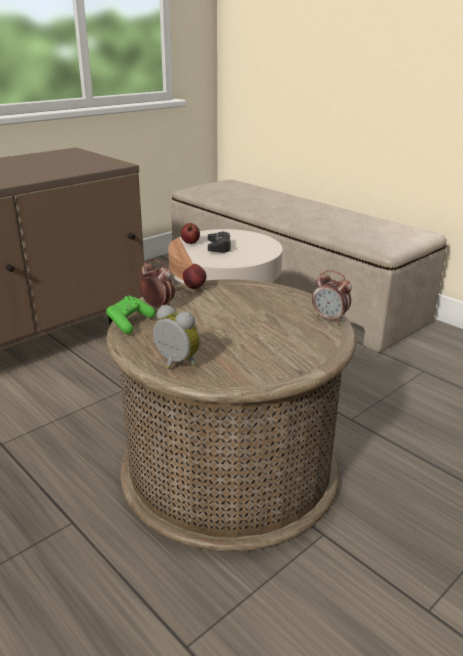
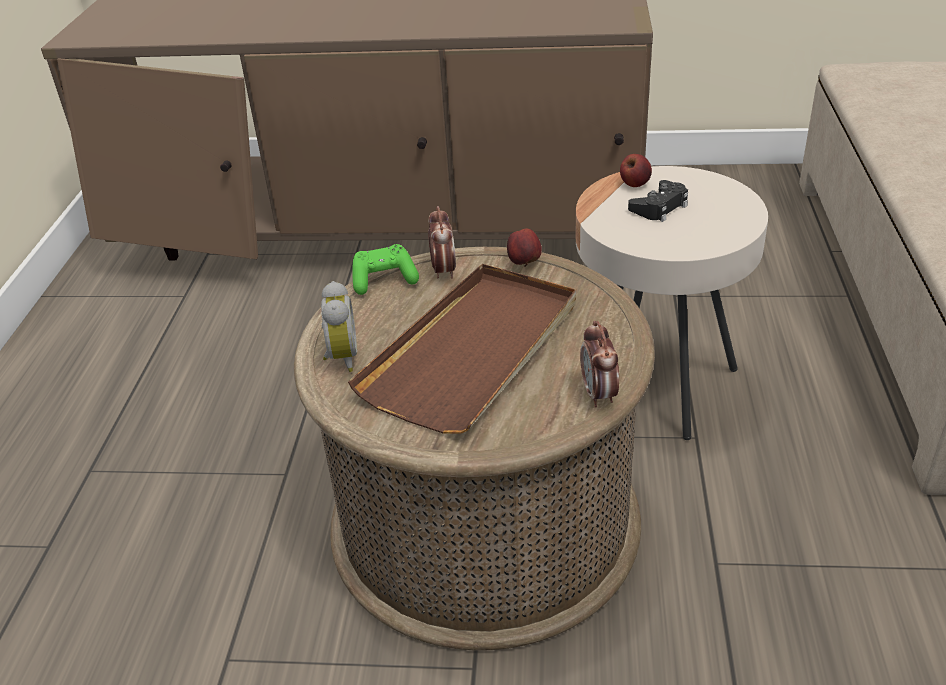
camera: 50 degrees right, 10 degrees up
none -> brown tray [348,264,576,434]

